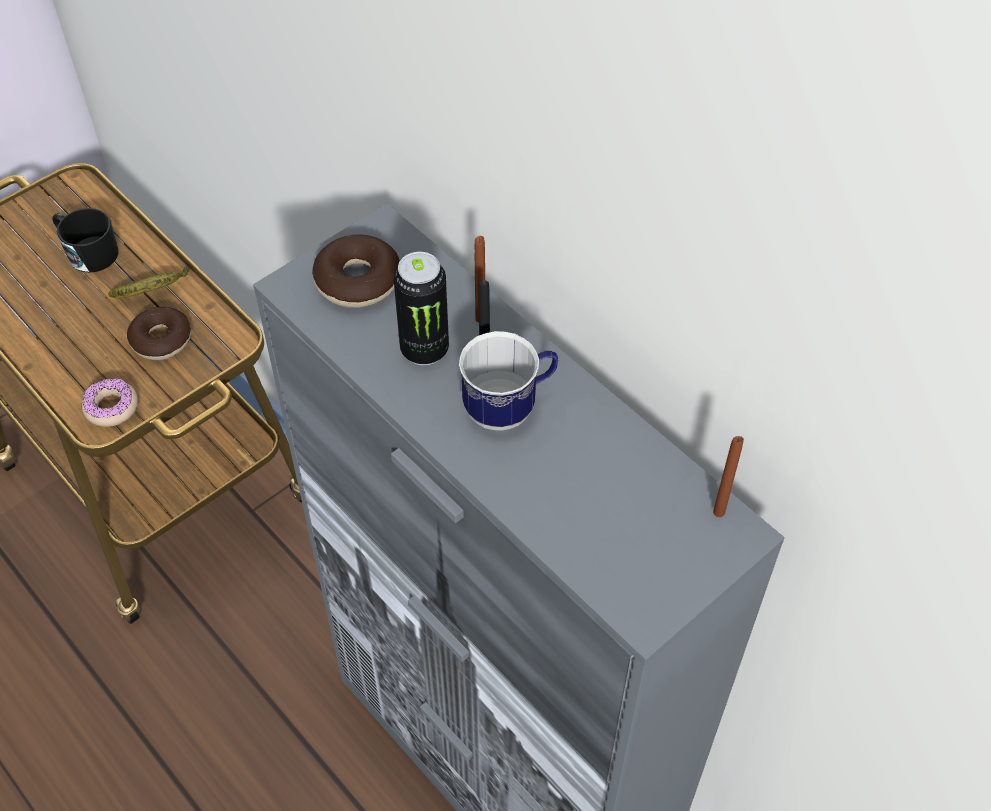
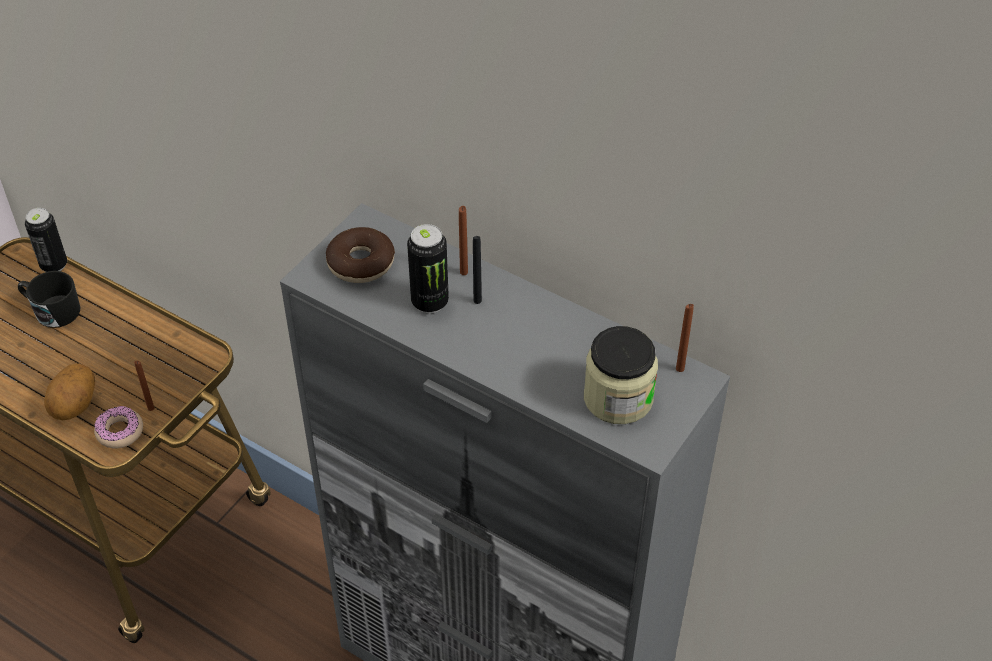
camera: 15 degrees left, 5 degrees down
banana [108,267,189,298] -> none
donut [127,307,191,360] -> none
mug [459,331,558,431] -> none
none -> can [25,208,67,272]
none -> potato [44,363,95,420]
none -> brown candle [134,361,154,411]
none -> jar [584,326,658,424]

